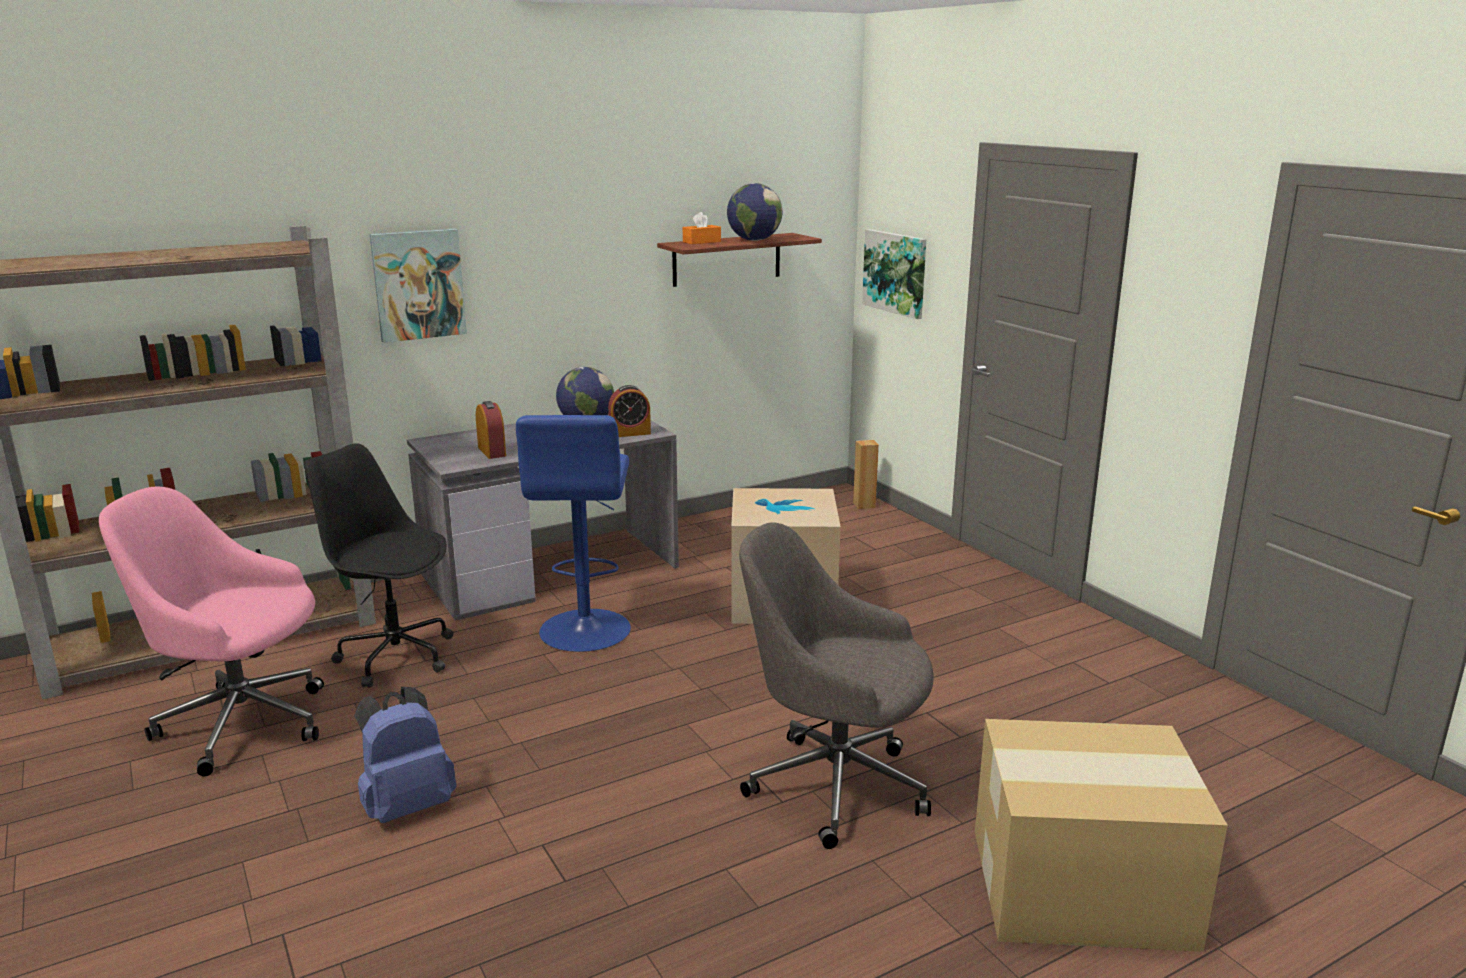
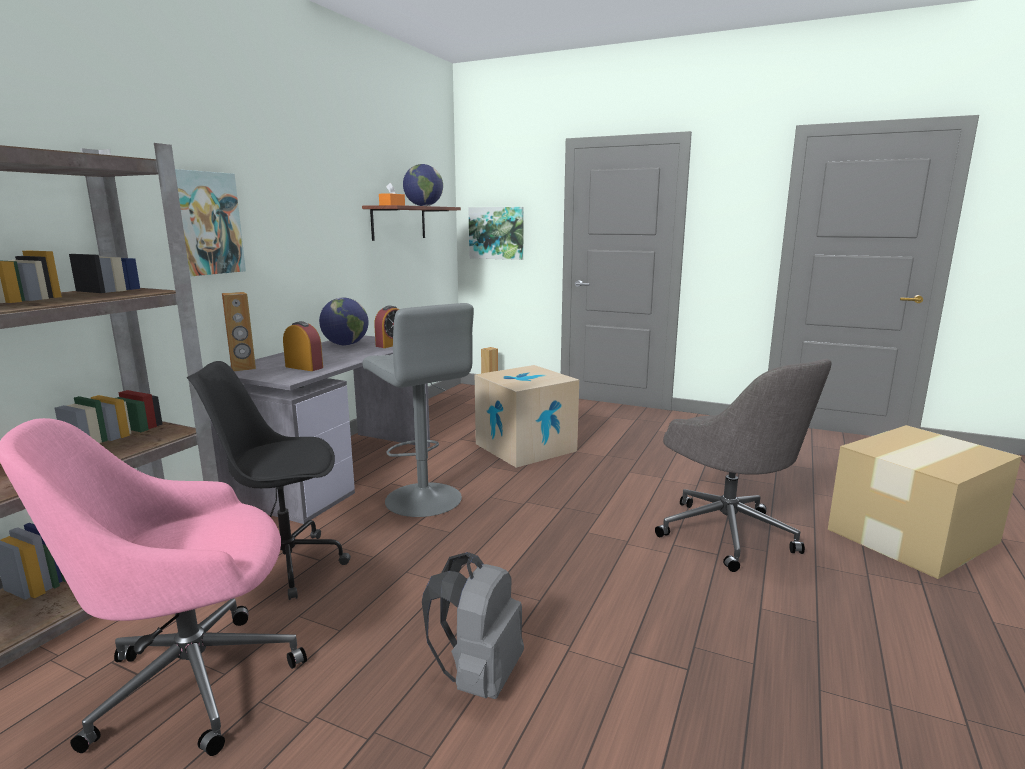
camera: 35 degrees left, 5 degrees down
blue backpack [354,687,456,823] -> grey backpack [422,552,524,699]
blue stool [516,415,631,652] -> grey stool [363,303,474,517]
grey office chair [739,522,934,849] -> grey office chair turned 105 degrees counterclockwise [655,359,831,572]
none -> brown speaker [222,292,256,372]

